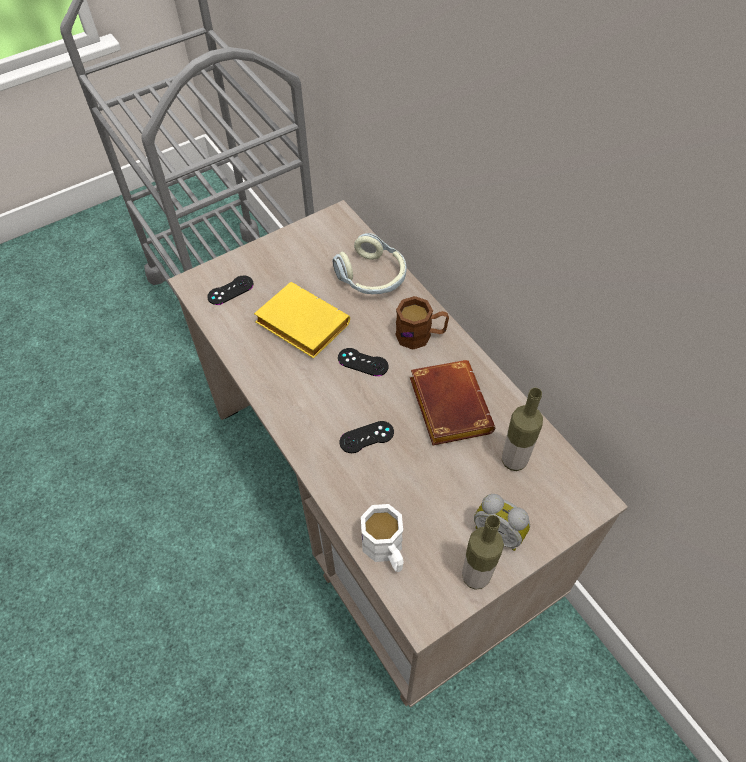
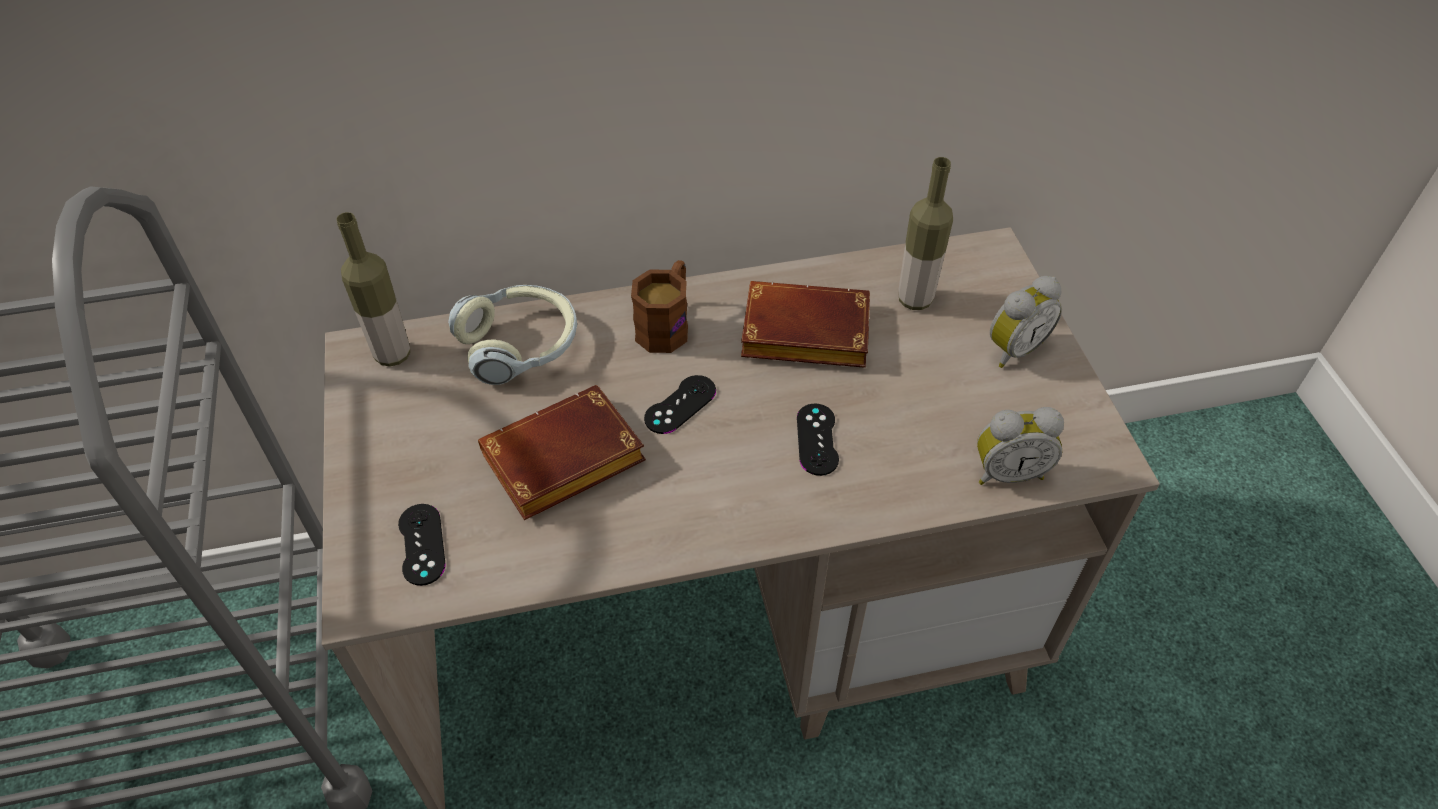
camera: 70 degrees left, 5 degrees down
yellow book [254,282,350,358] -> brown book [478,385,646,520]
white mug [361,504,404,572] -> alarm clock [977,407,1064,485]
bottle [462,515,504,590] -> bottle moved to [336,212,410,366]

